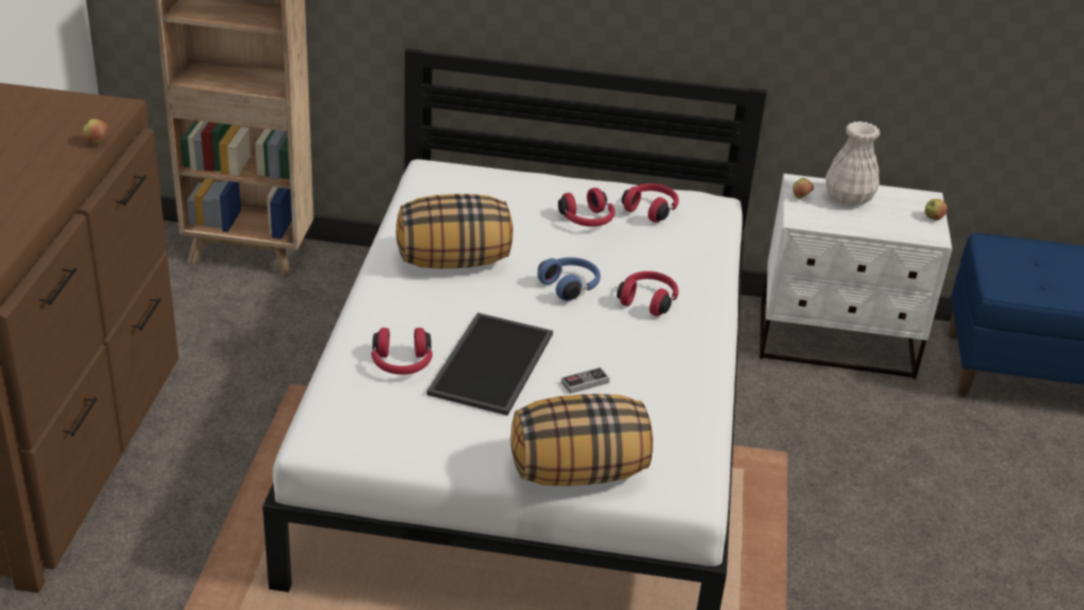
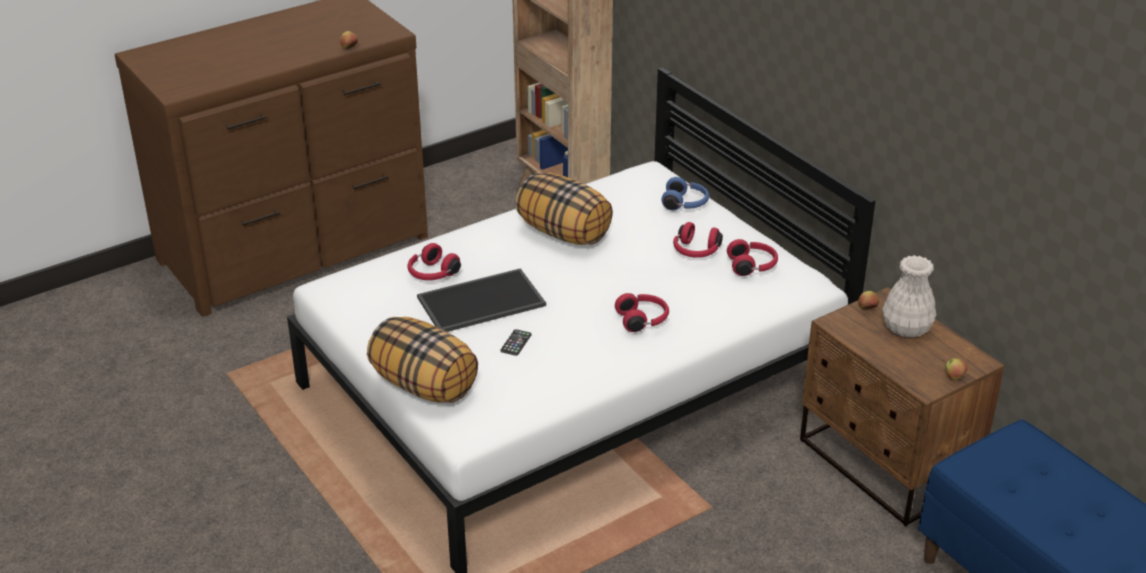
camera: 50 degrees right, 0 degrees up
blue headphones [538,257,601,301] -> blue headphones moved to [662,177,709,210]
game controller [561,367,610,394] -> phone [500,329,531,356]
white nightstand [759,174,952,379] -> brown nightstand [800,287,1005,527]

